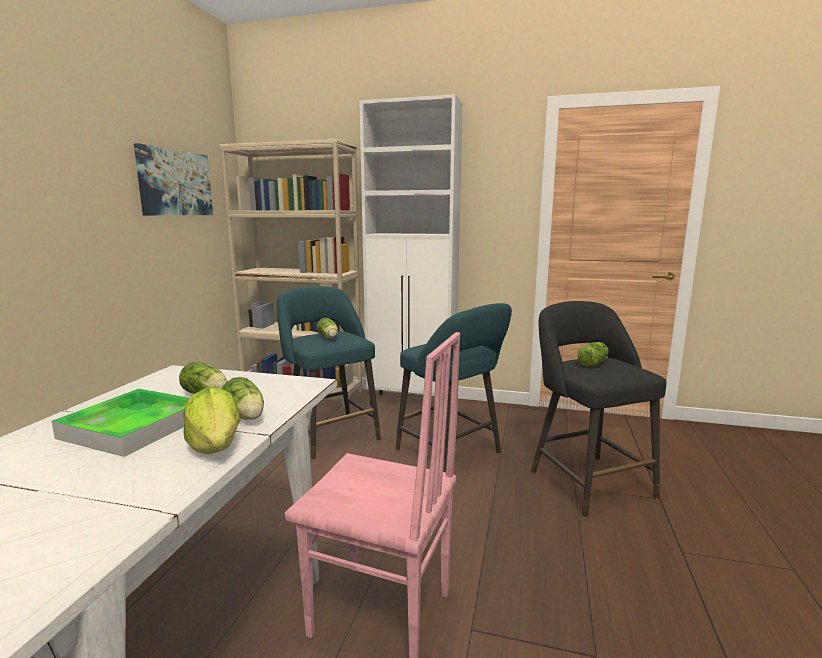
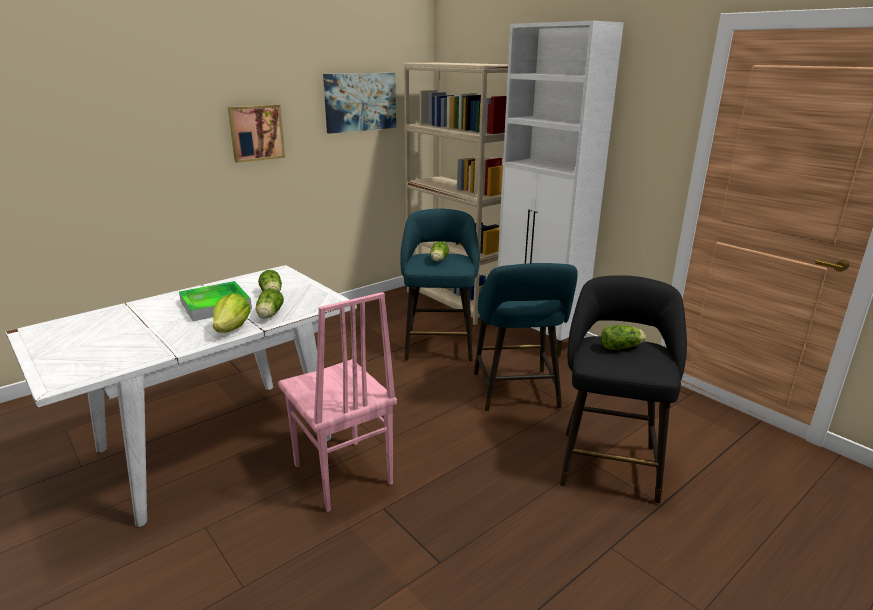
camera: 35 degrees right, 10 degrees up
none -> picture [228,105,285,163]

